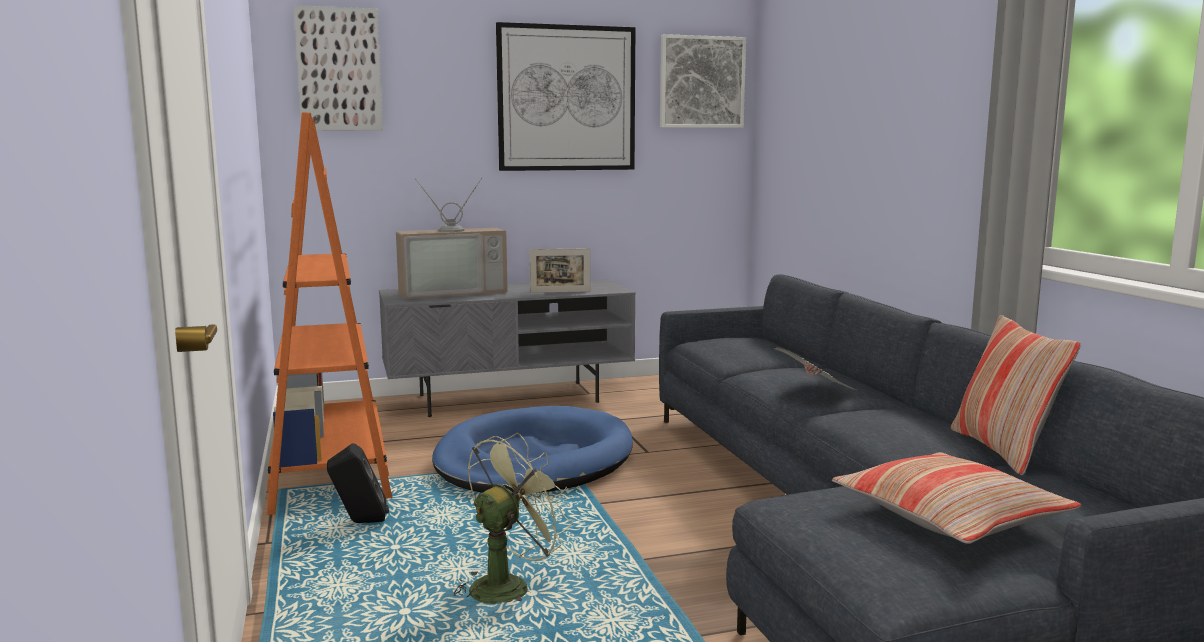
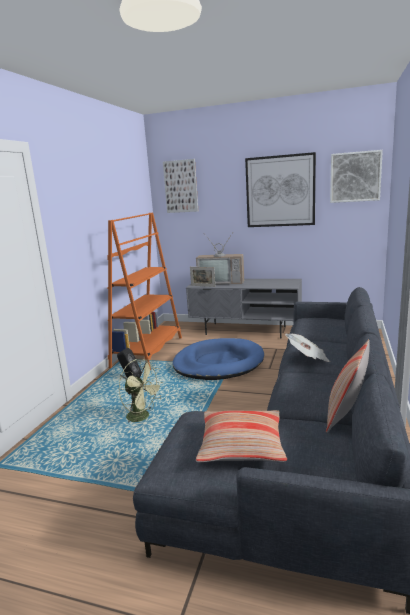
camera: 35 degrees right, 5 degrees up
green fan [454,433,573,604] -> green fan turned 45 degrees clockwise [119,359,164,422]
picture frame [529,248,590,293] -> picture frame moved to [190,267,215,287]

